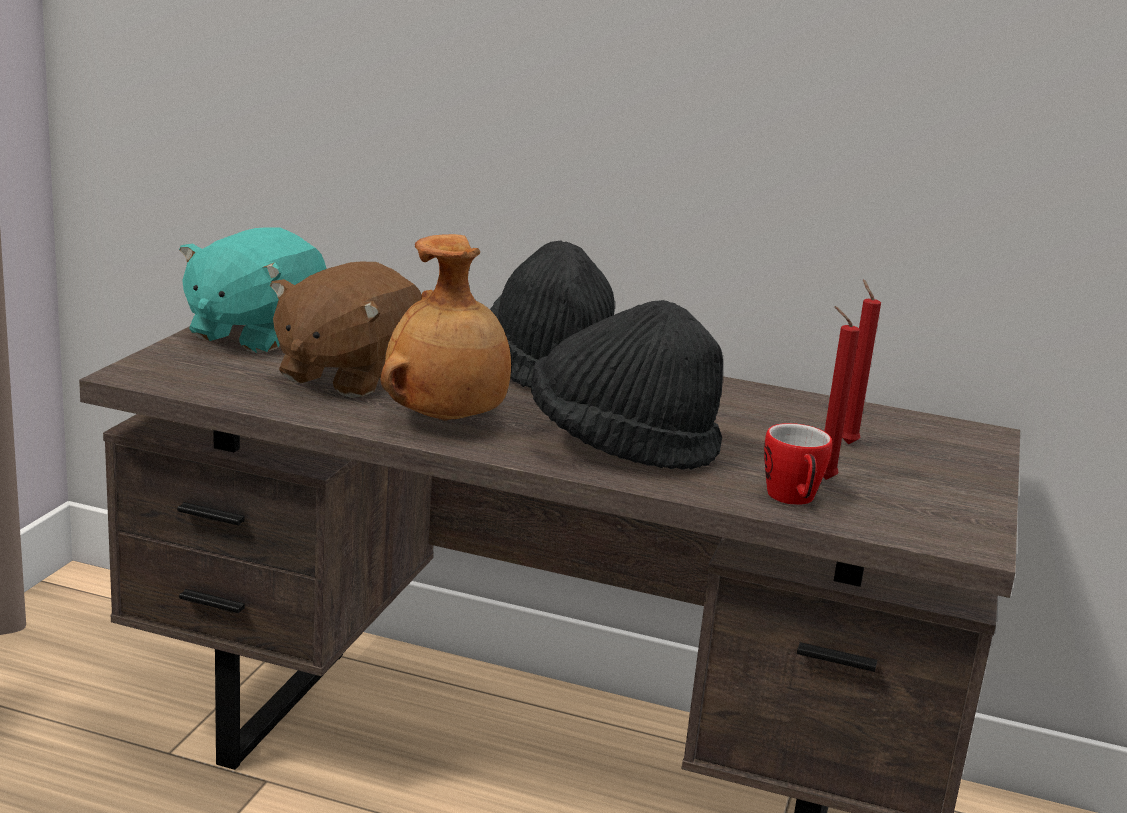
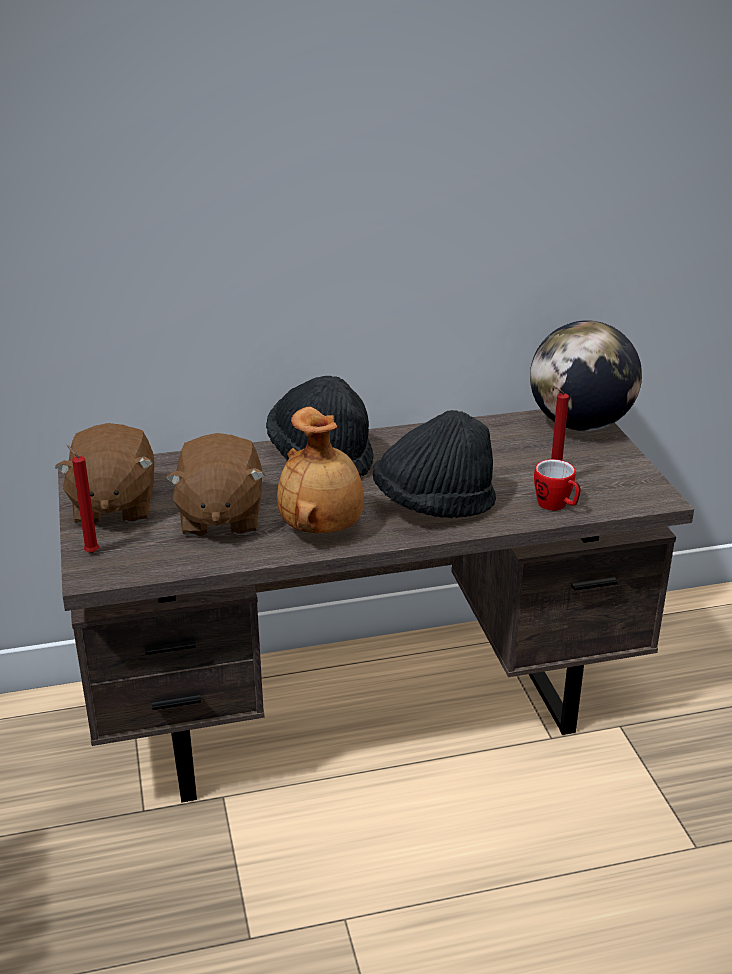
camera: 30 degrees left, 10 degrees up
turquoise plush toy [179,227,327,353] -> brown plush toy [55,423,154,525]
red candle [842,279,881,444] -> red candle moved to [67,445,99,553]
none -> globe [530,320,642,431]

